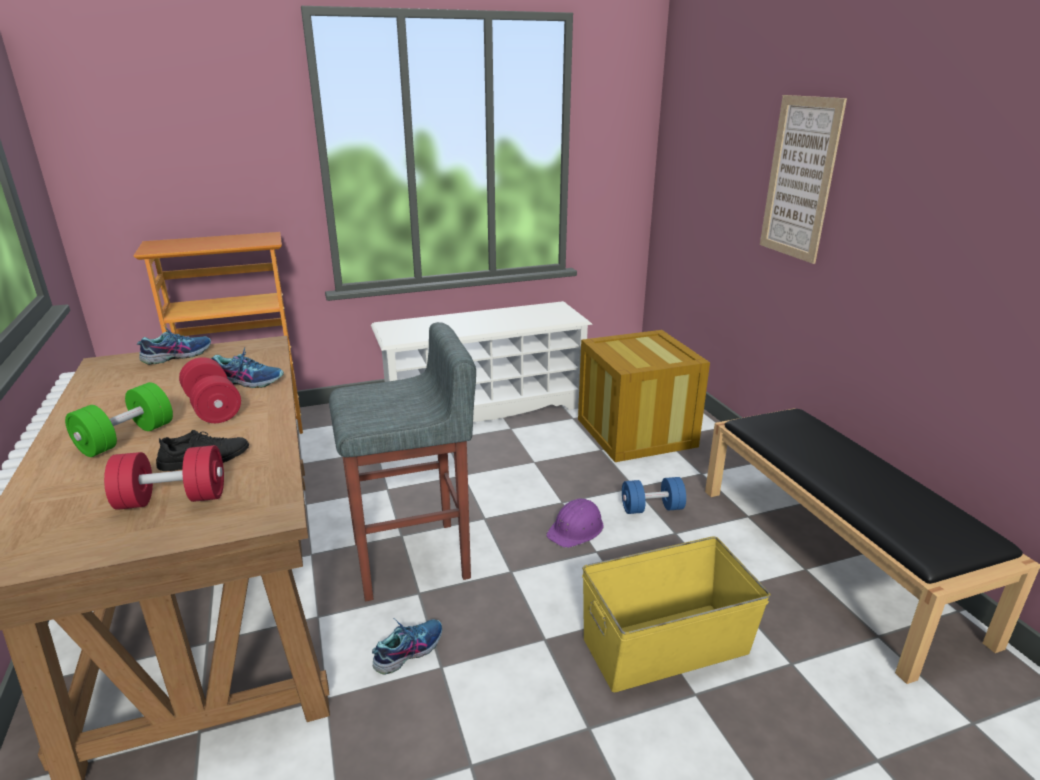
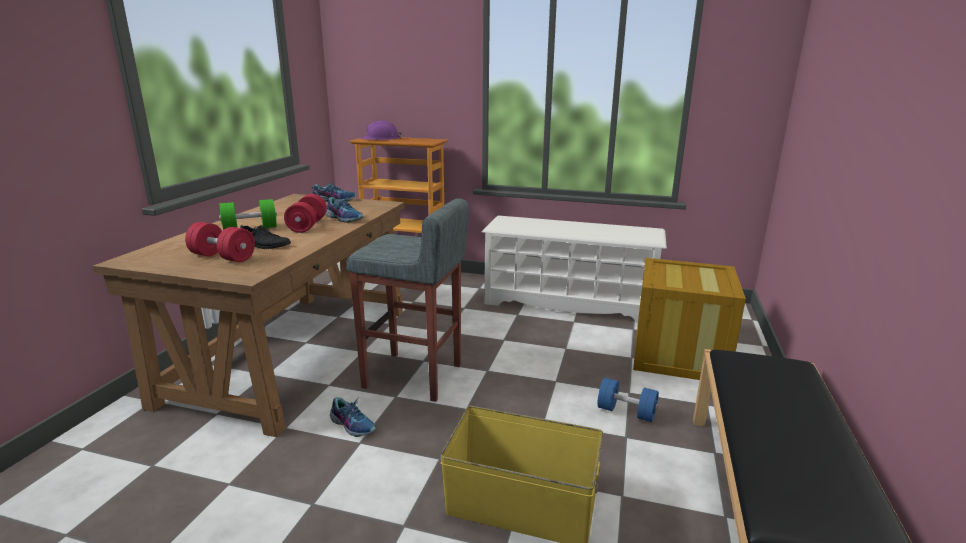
camera: 35 degrees right, 5 degrees down
shoe [372,618,442,675] -> shoe turned 45 degrees clockwise [330,397,376,437]
purple hard hat [546,498,604,548] -> purple hard hat moved to [361,121,402,140]
picture [760,95,847,264] -> none

